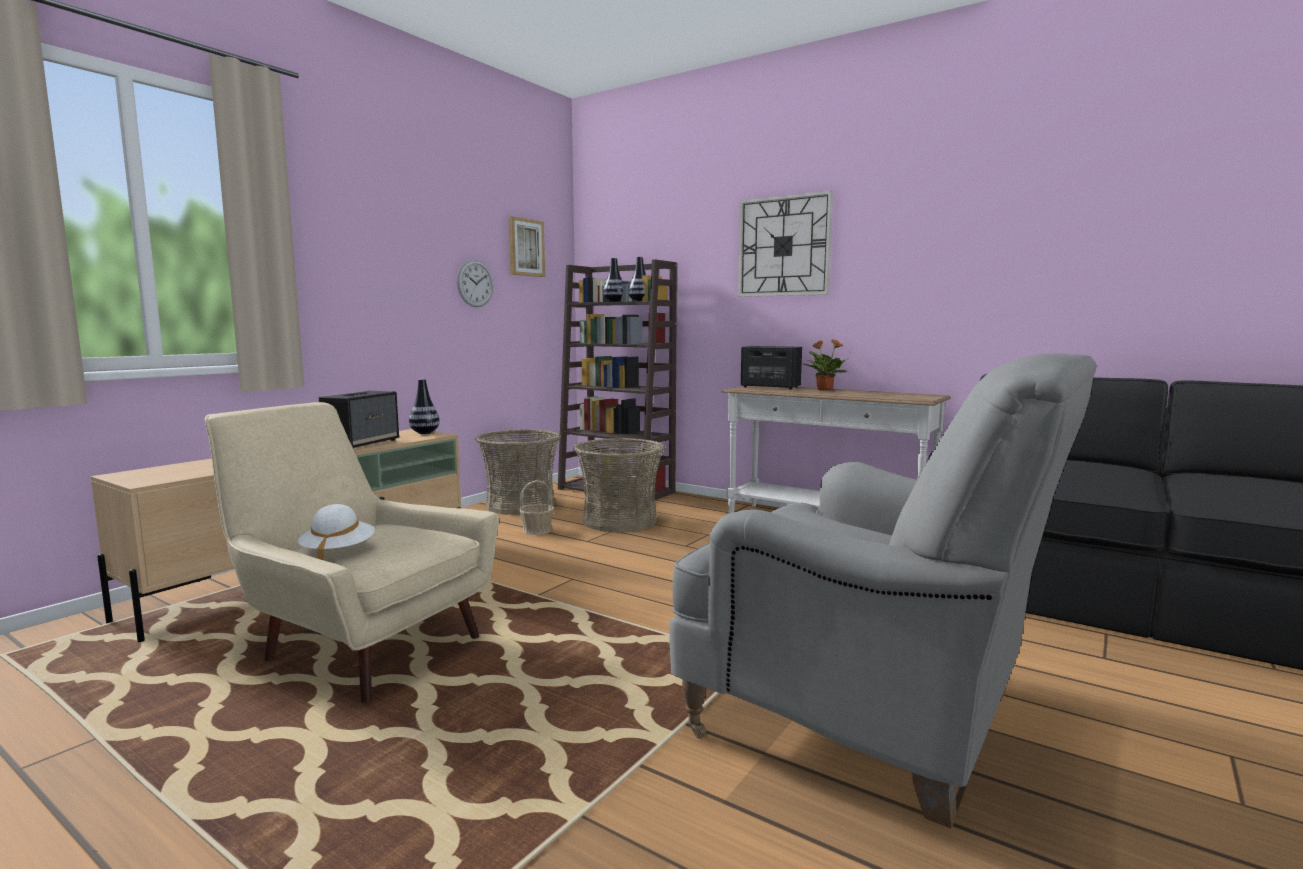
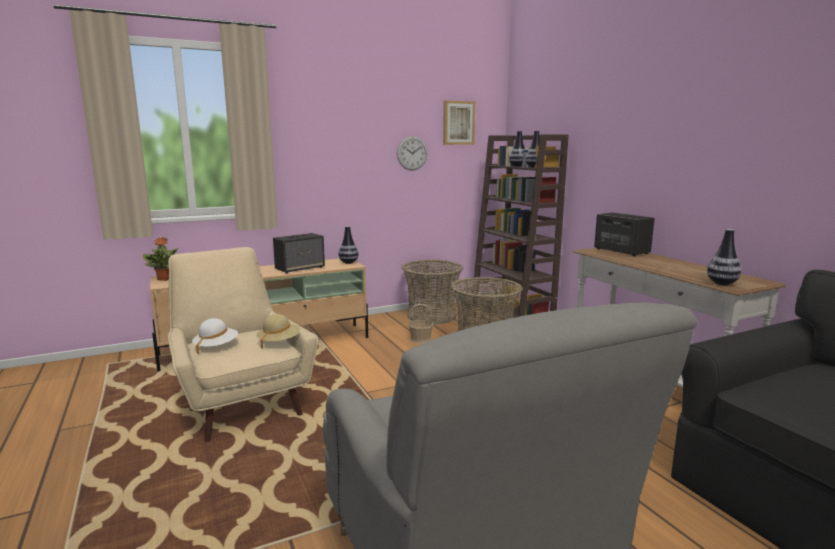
camera: 30 degrees right, 5 degrees up
wall clock [738,190,833,297] -> none
potted plant [804,339,849,391] -> potted plant moved to [143,237,179,281]
none -> beige hat [256,314,300,349]
none -> vase [707,229,741,285]

